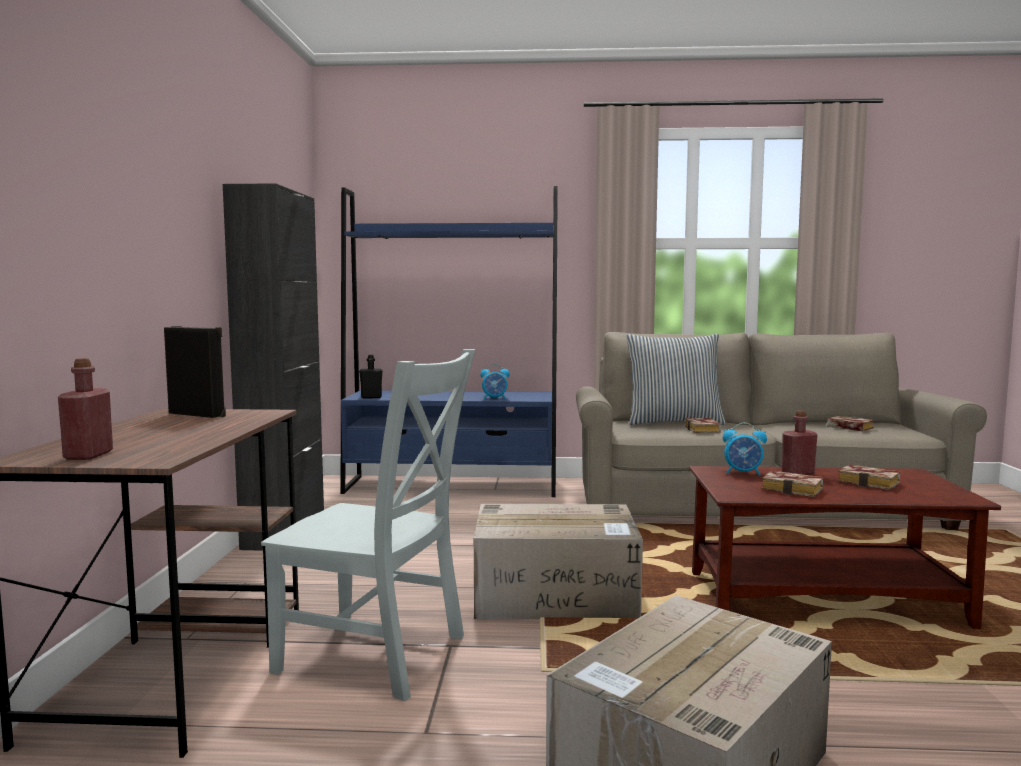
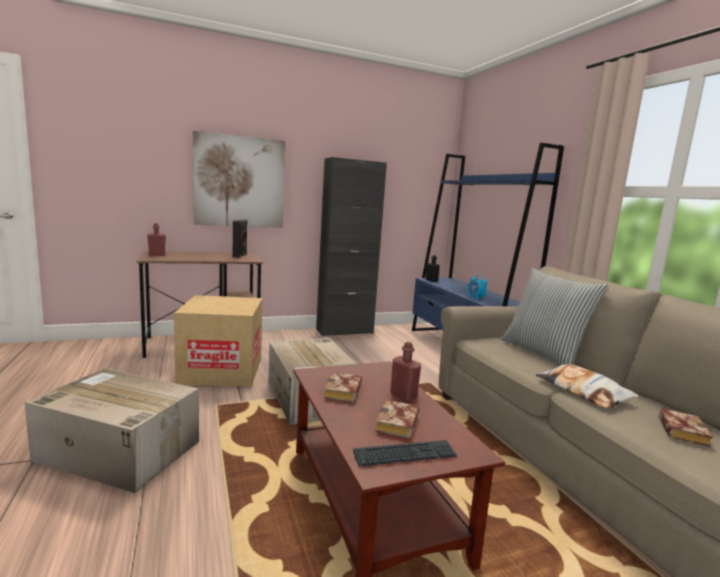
camera: 65 degrees right, 5 degrees up
grey chair [261,349,476,701] -> cardboard box [174,295,262,387]
book [685,418,721,433] -> none
alarm clock [723,422,767,476] -> none
none -> picture [193,131,286,228]
none -> keyboard [353,440,457,467]
none -> pillow [536,364,639,409]

